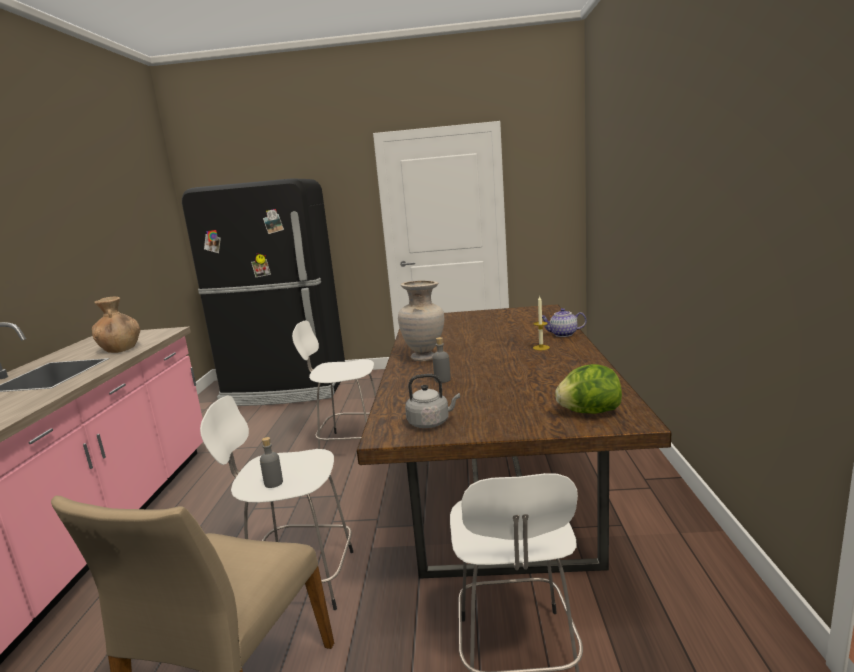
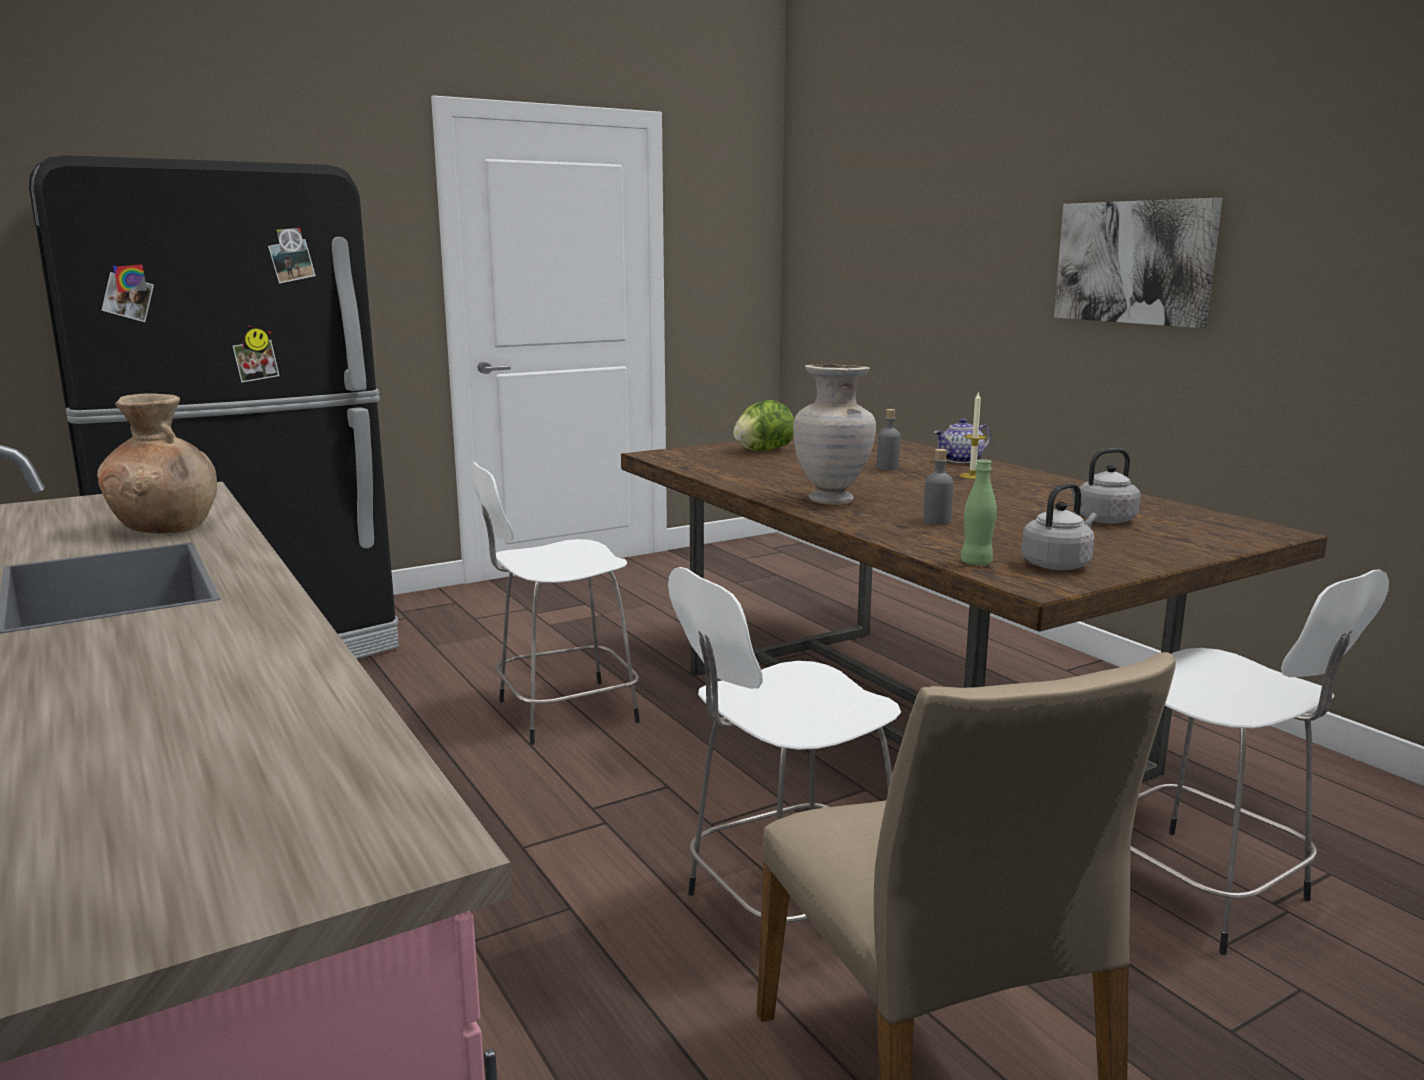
camera: 35 degrees left, 0 degrees up
grey bottle [260,437,283,488] -> grey bottle moved to [877,409,901,470]
lettuce [555,364,622,414] -> lettuce moved to [733,400,794,451]
none -> green bottle [960,459,997,566]
none -> picture [1054,198,1223,328]
none -> grey kettle [1068,448,1140,524]

